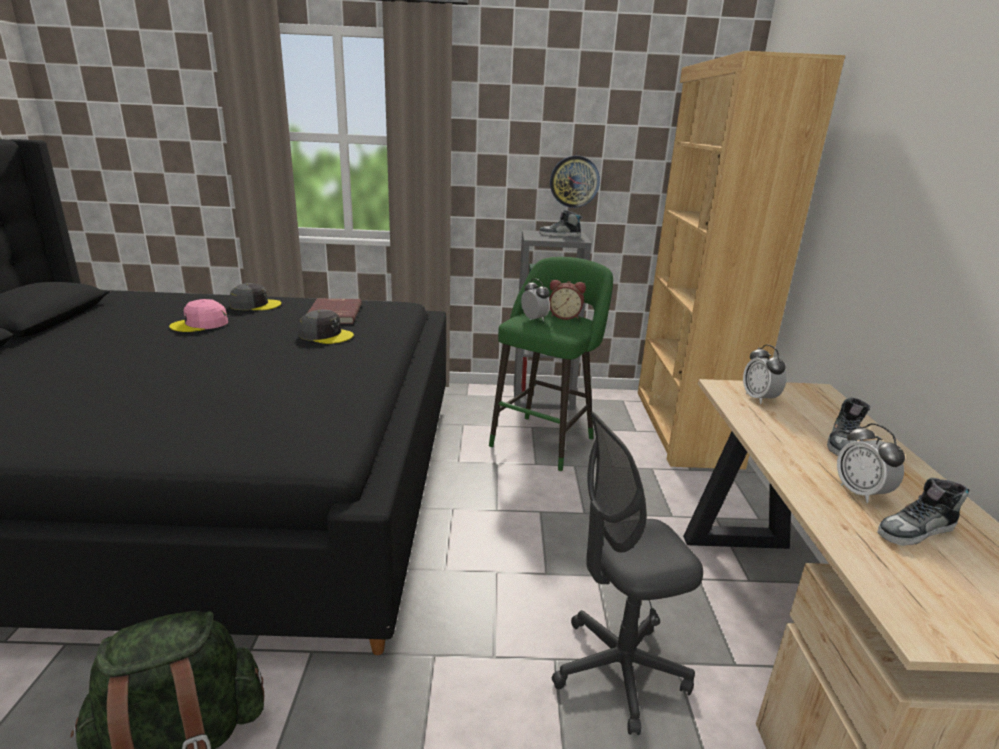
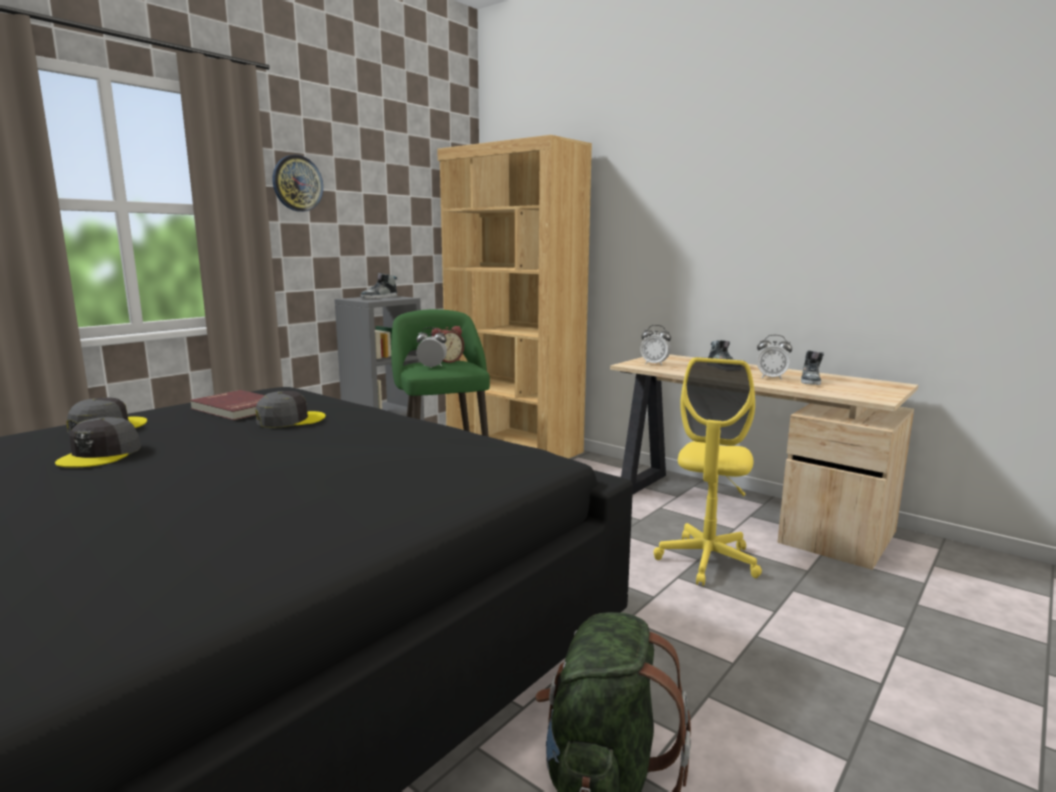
camera: 50 degrees left, 10 degrees down
pink cap [169,299,228,332] -> grey cap [55,417,141,468]
wall clock [550,156,600,208] -> wall clock moved to [272,155,323,212]
grey office chair [552,412,703,735] -> yellow office chair [653,357,762,586]

